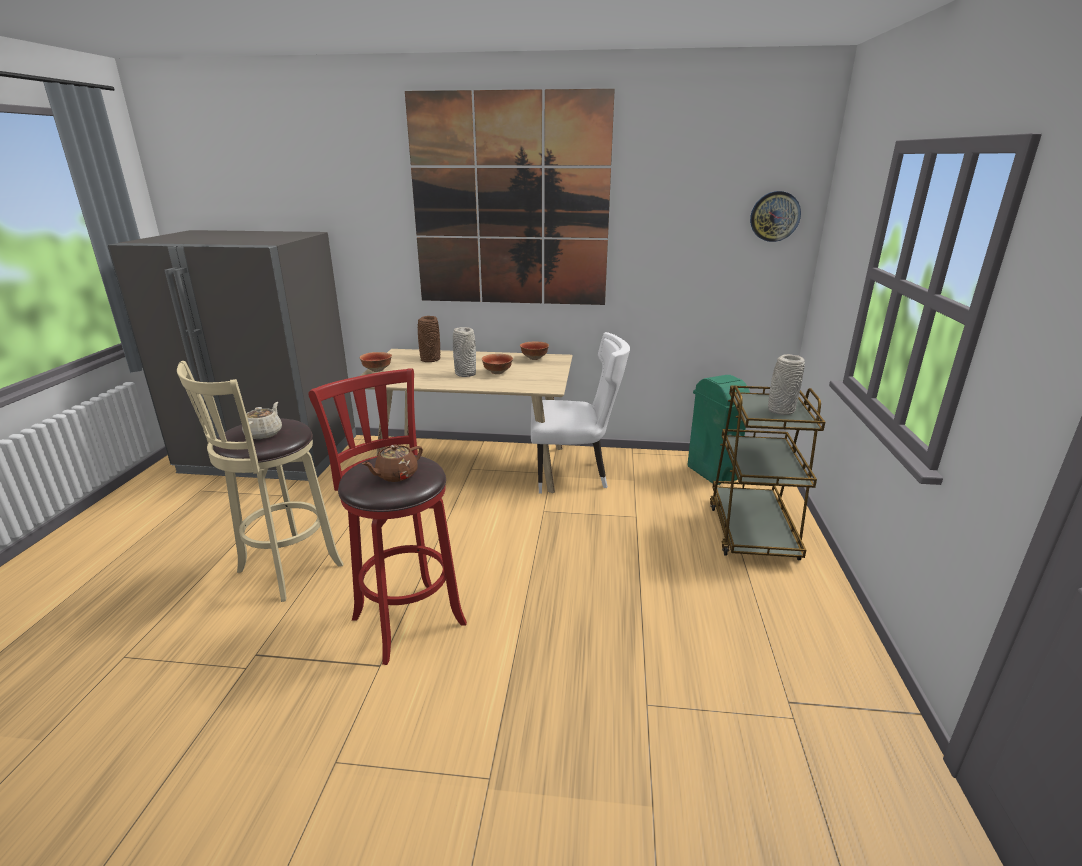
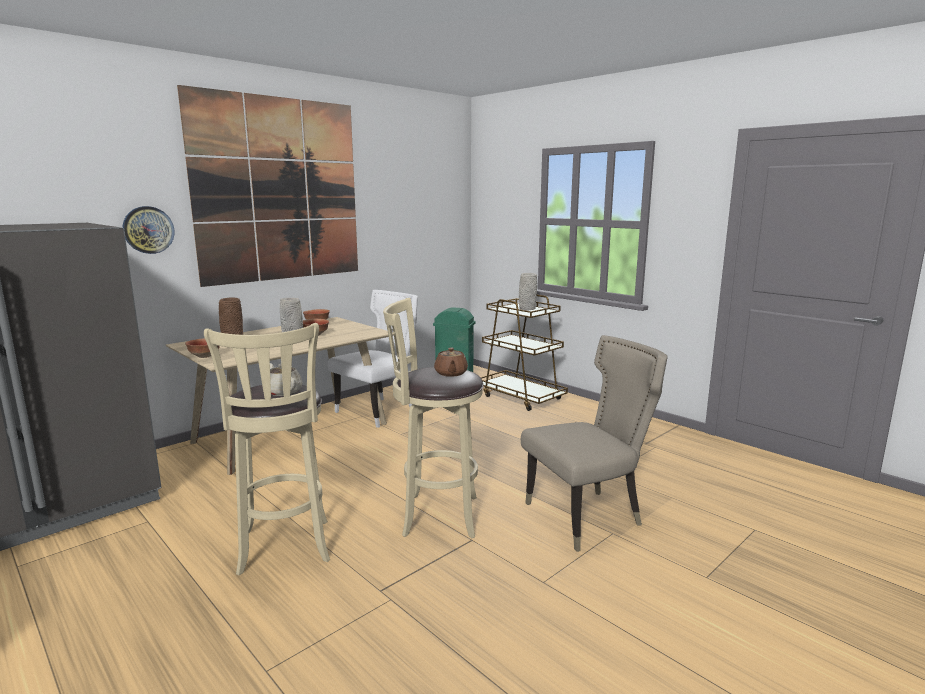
camera: 50 degrees left, 10 degrees down
red stool [309,368,467,665] -> beige stool [383,298,484,538]
wall clock [750,191,801,242] -> wall clock moved to [123,206,174,254]
none -> beige chair [521,335,668,552]

